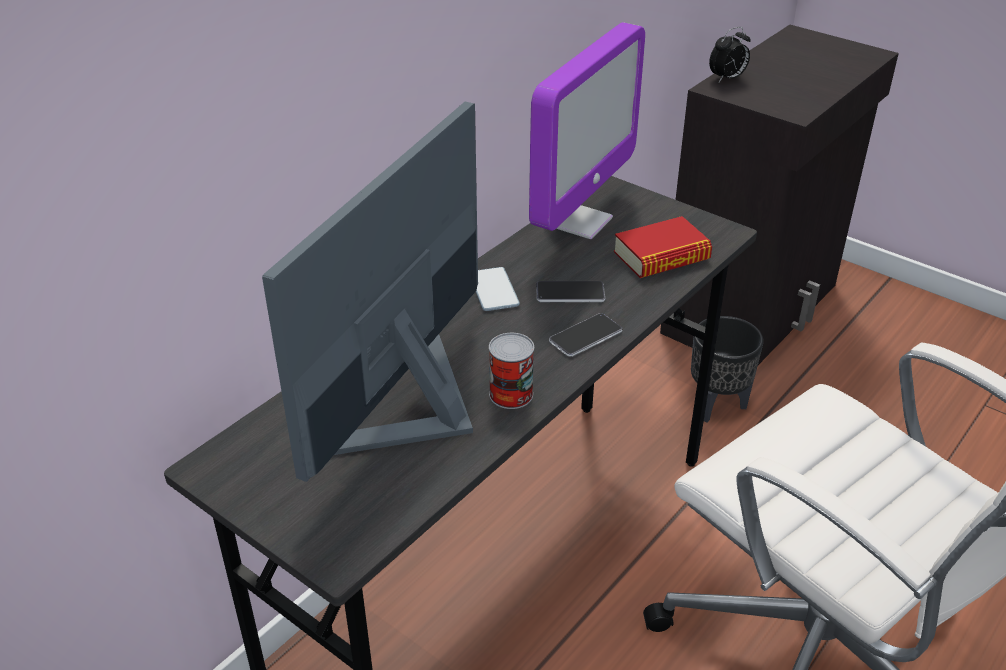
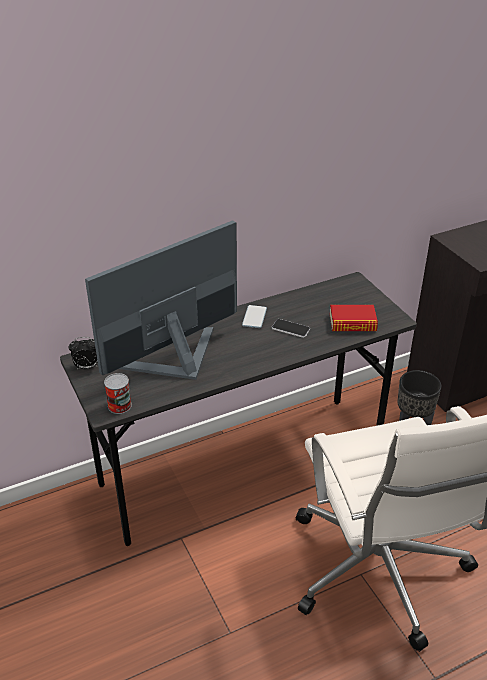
camera: 25 degrees right, 0 degrees up
can [489,333,534,409] -> can moved to [104,373,132,414]
monitor [529,22,645,239] -> none
phone [549,313,623,357] -> none
alarm clock [709,27,751,82] -> alarm clock moved to [69,337,98,369]

